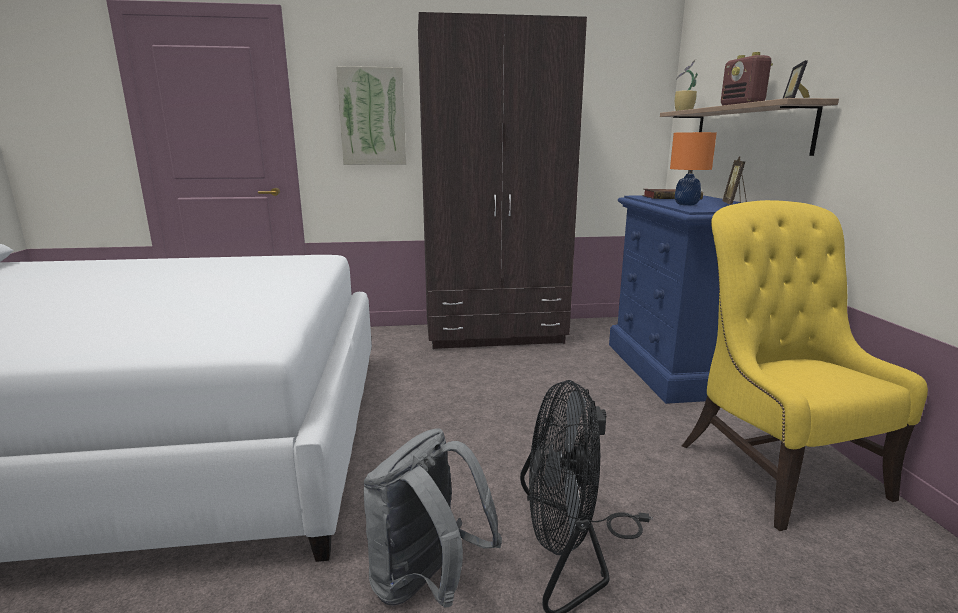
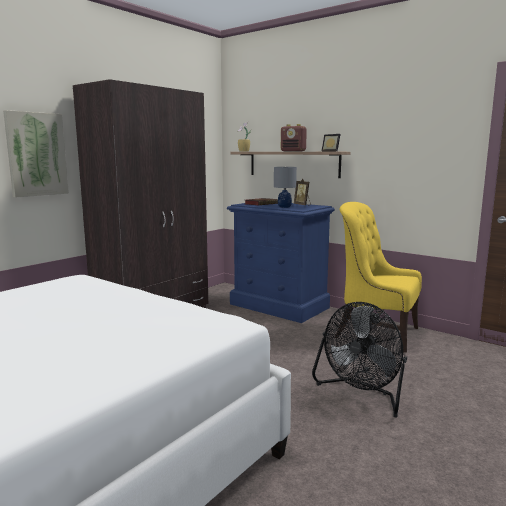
camera: 45 degrees left, 5 degrees down
grey backpack [364,428,502,608] -> none
orange table lamp [670,131,717,205] -> grey table lamp [274,166,297,208]

